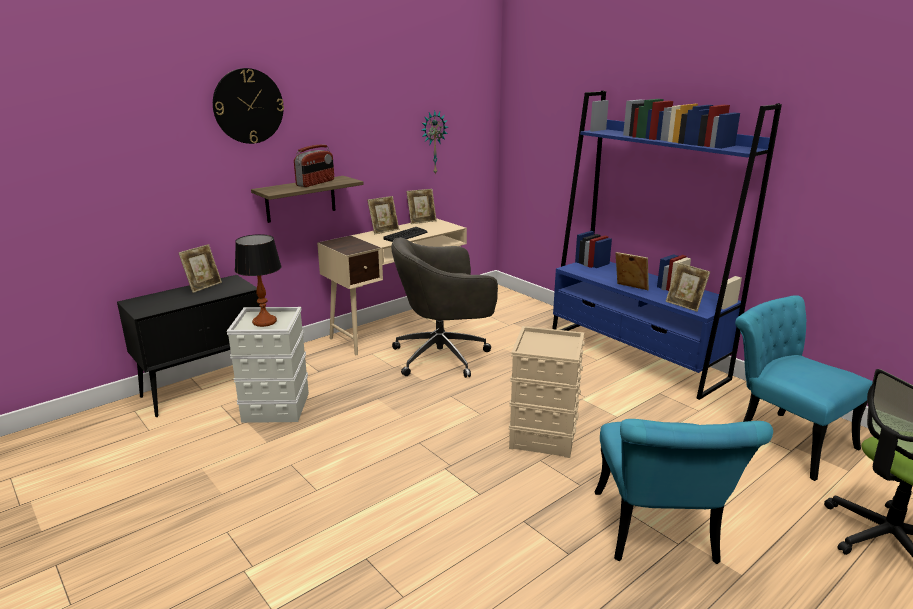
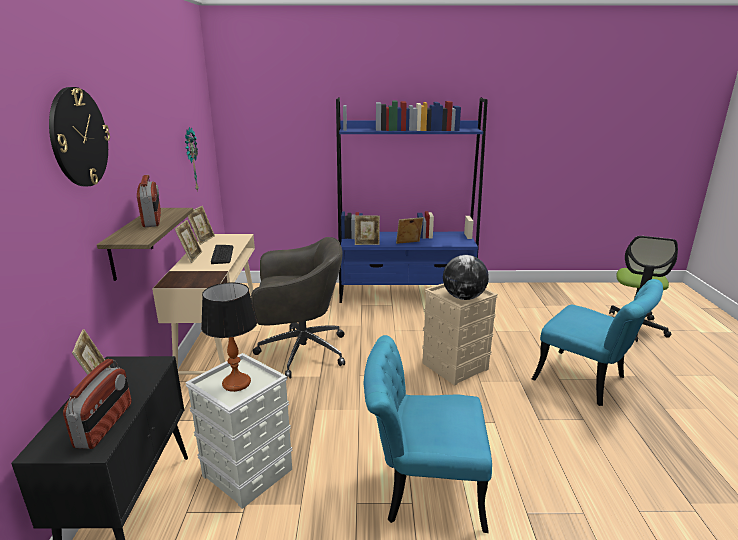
camera: 50 degrees left, 0 degrees up
grey office chair [391,237,498,378] -> grey office chair turned 120 degrees counterclockwise [251,237,345,379]
picture frame [666,262,710,312] -> picture frame moved to [355,215,380,245]
turquoise chair [735,295,873,481] -> turquoise chair moved to [364,335,492,533]
none -> radio [63,359,132,449]
none -> globe [443,255,489,300]

